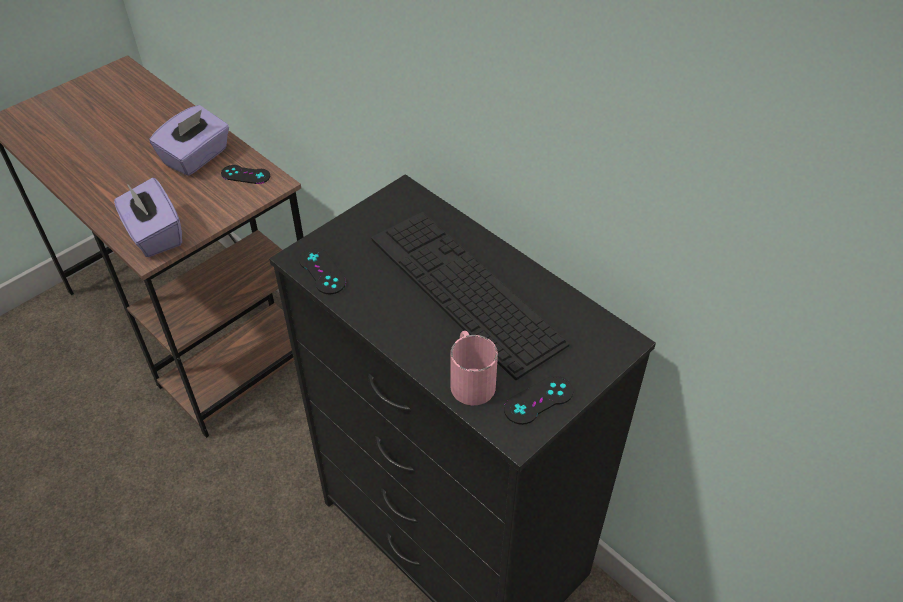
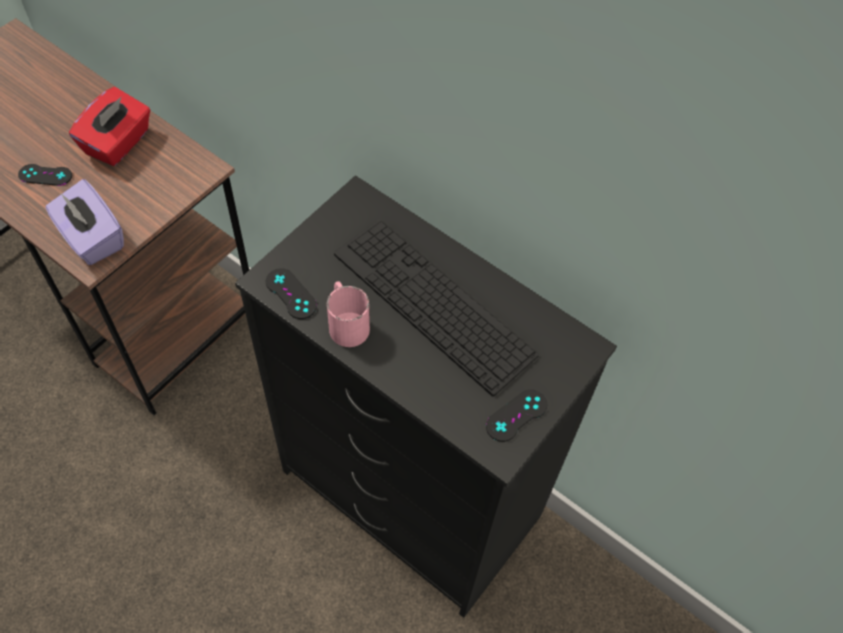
camera: 10 degrees left, 10 degrees up
purple tissue box [149,105,229,176] -> red tissue box [69,87,150,166]
black game controller [221,165,270,184] -> black game controller moved to [18,164,72,186]
pink mug [451,331,498,405] -> pink mug moved to [327,281,370,347]

